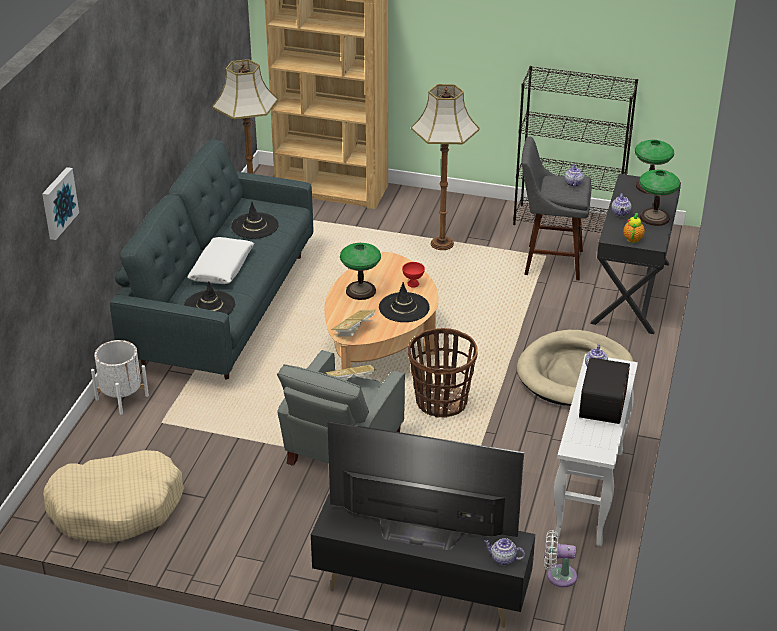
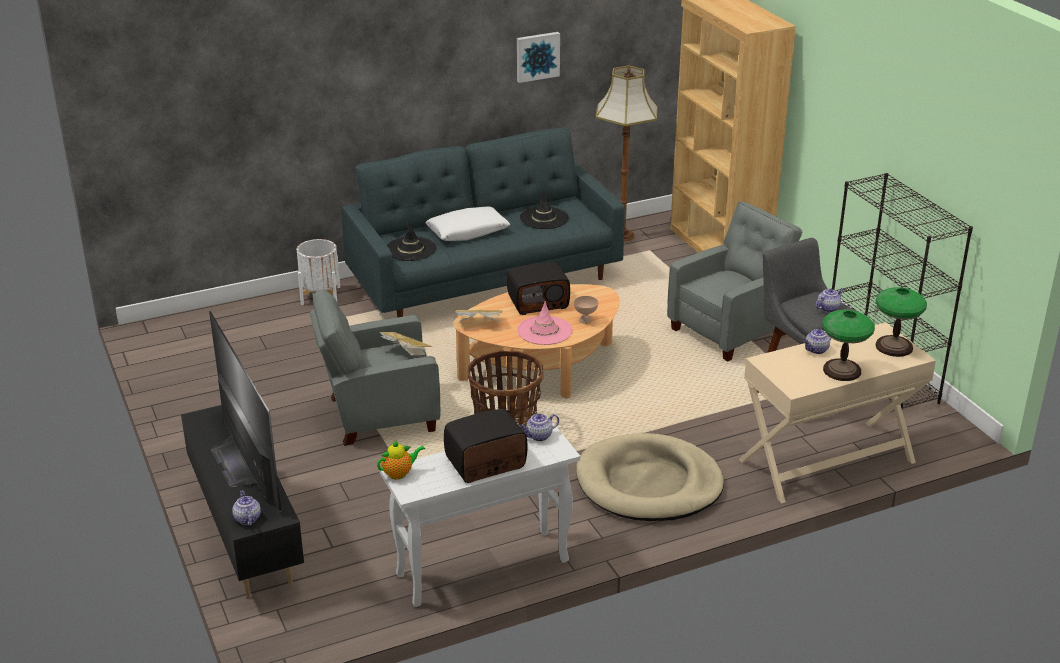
camera: 50 degrees right, 5 degrees down
picture [42,167,79,240] -> picture moved to [517,32,560,83]
beige dog bed [43,450,184,543] -> none
table lamp [340,243,381,300] -> radio [507,262,570,315]
black hat [379,282,430,322] -> pink hat [517,301,573,345]
red bowl [402,262,425,288] -> beige bowl [574,296,598,324]
floor lamp [411,84,479,250] -> grey armchair [667,202,802,361]
white fan [544,530,577,587] -> none
black desk [590,174,681,334] -> beige desk [739,322,936,503]
teapot [623,213,645,243] -> teapot moved to [377,440,425,480]

